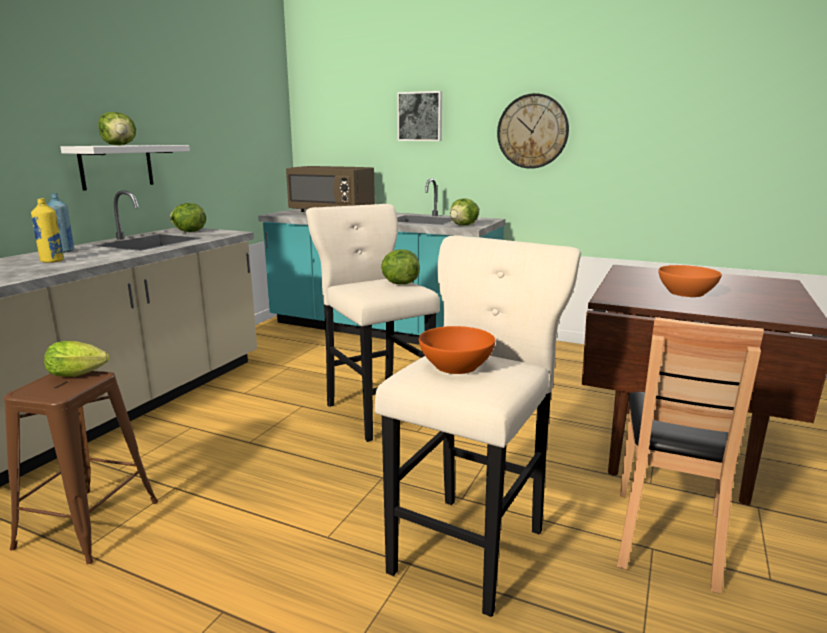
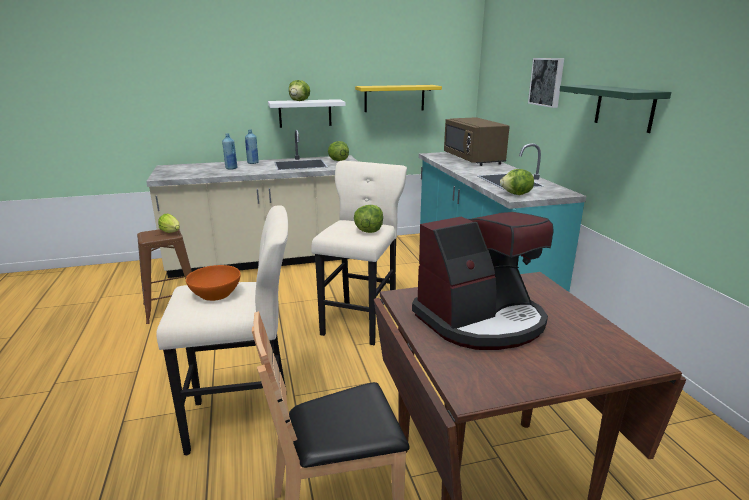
camera: 50 degrees right, 5 degrees up
yellow bottle [31,198,64,263] -> blue bottle [222,133,237,170]
wall clock [497,93,569,169] -> green shelf [560,85,671,133]
orange bowl [659,265,722,297] -> coffee machine [412,212,554,350]
none -> yellow shelf [355,85,442,112]

